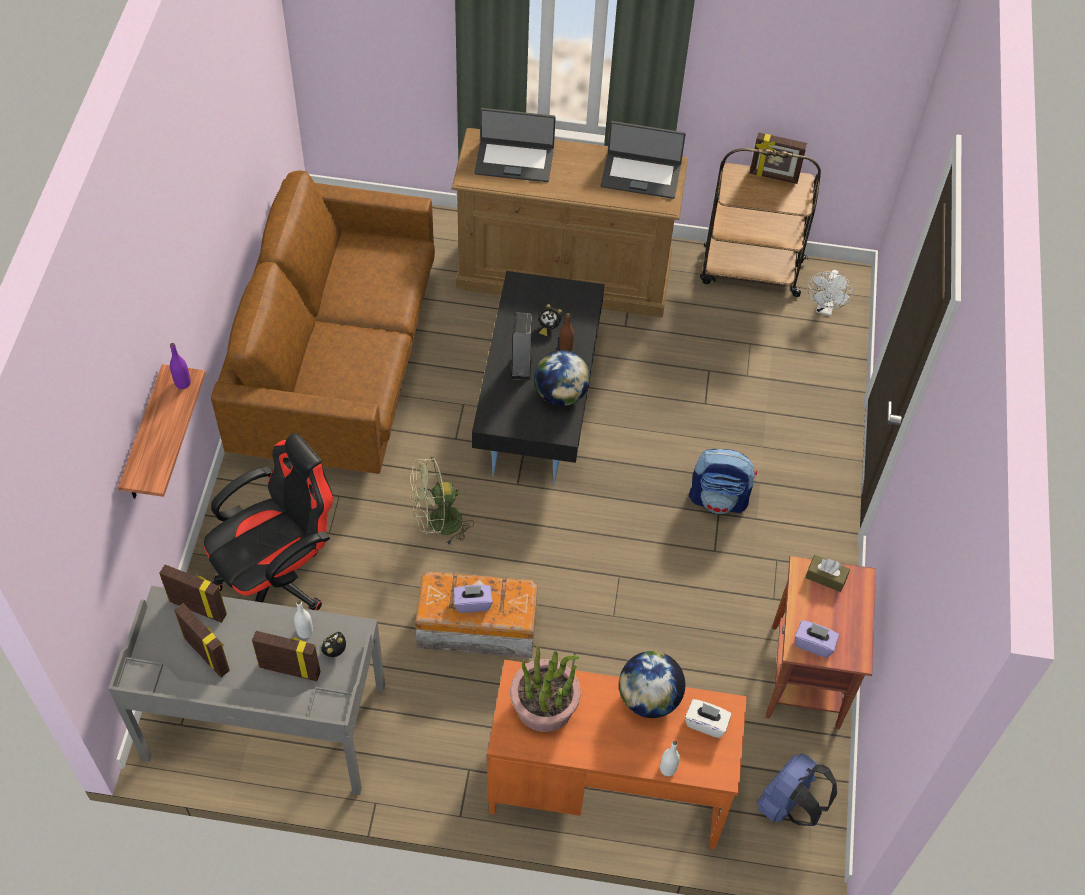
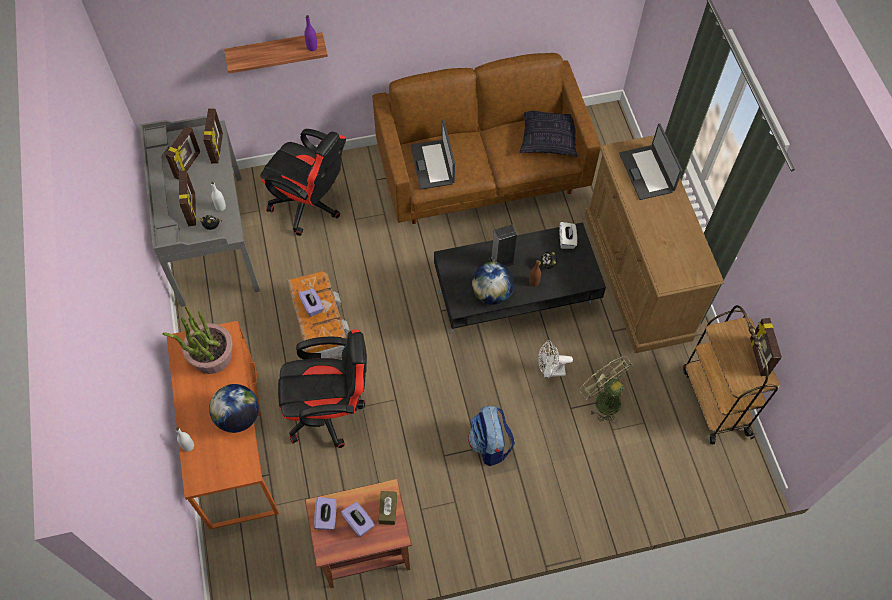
camera: 70 degrees right, 5 degrees up
green fan [410,457,474,546] -> green fan moved to [579,356,633,423]
laptop [601,121,686,199] -> laptop moved to [410,119,455,189]
white tissue box [685,699,731,738] -> white tissue box moved to [559,222,577,249]
blue backpack [757,754,837,826] -> none
white fan [807,270,853,316] -> white fan moved to [538,340,573,378]
none -> black office chair [278,329,367,448]
none -> purple tissue box [341,502,375,537]
none -> pillow [520,111,578,157]

